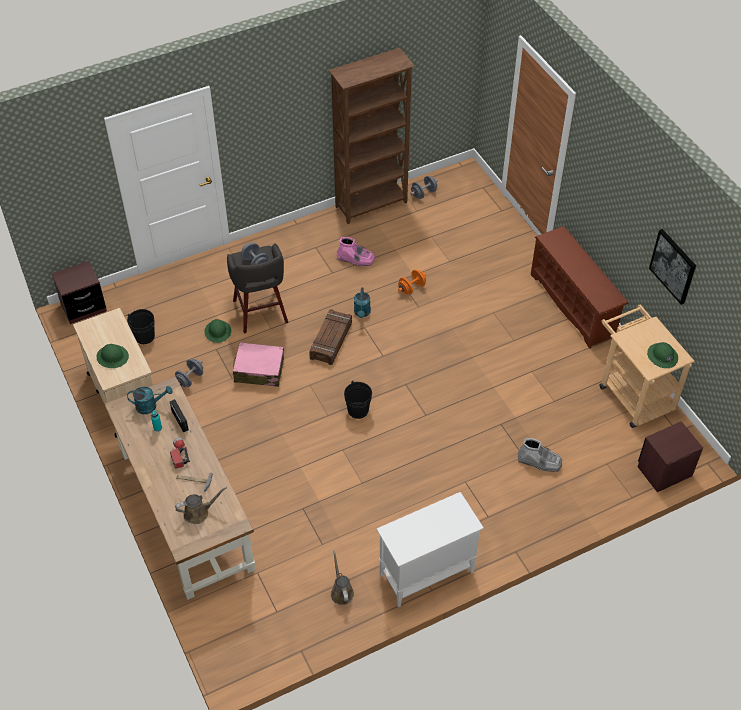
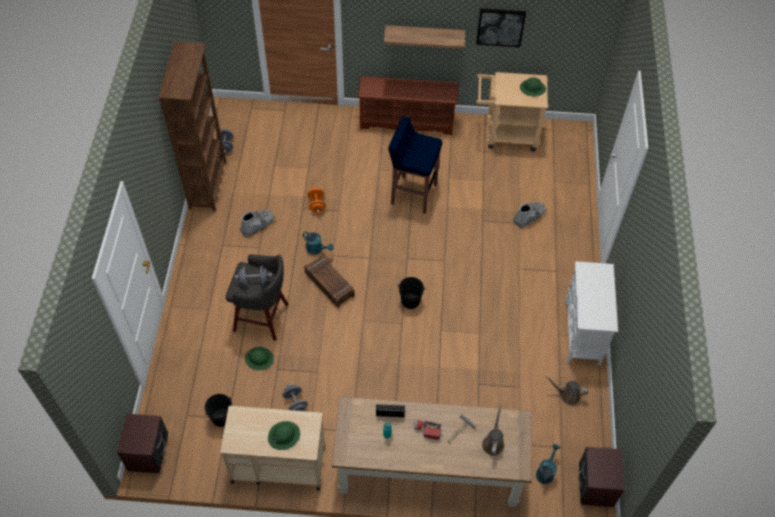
camera: 60 degrees left, 5 degrees up
turquoise watering can [127,386,173,414] -> turquoise watering can moved to [536,444,560,484]
pink suitcase [233,342,284,387] -> none
pink boot [336,237,375,266] -> grey boot [240,209,275,237]
brown nightstand [638,421,703,492] -> brown nightstand moved to [578,447,624,507]
none -> shelf [384,25,465,49]
none -> blue stool [388,117,442,214]

